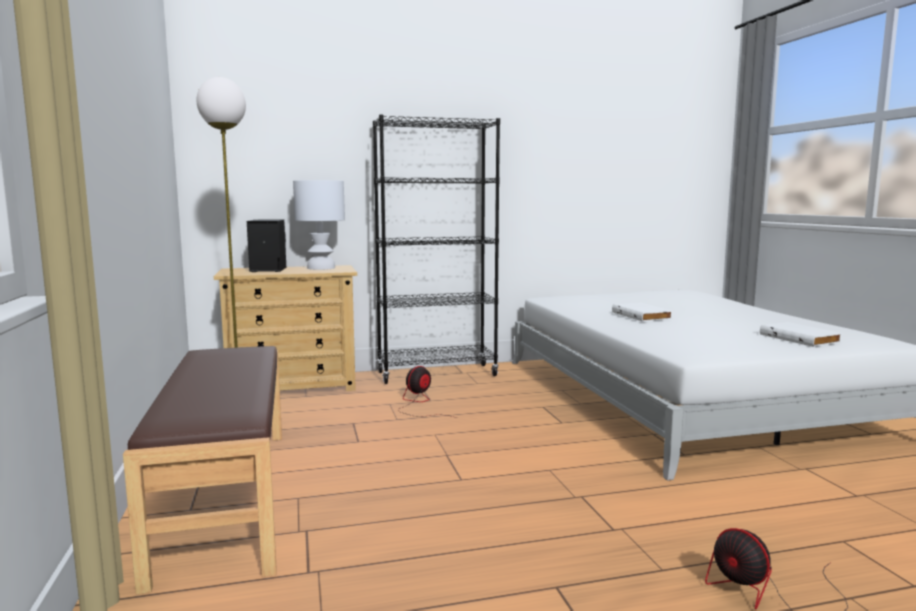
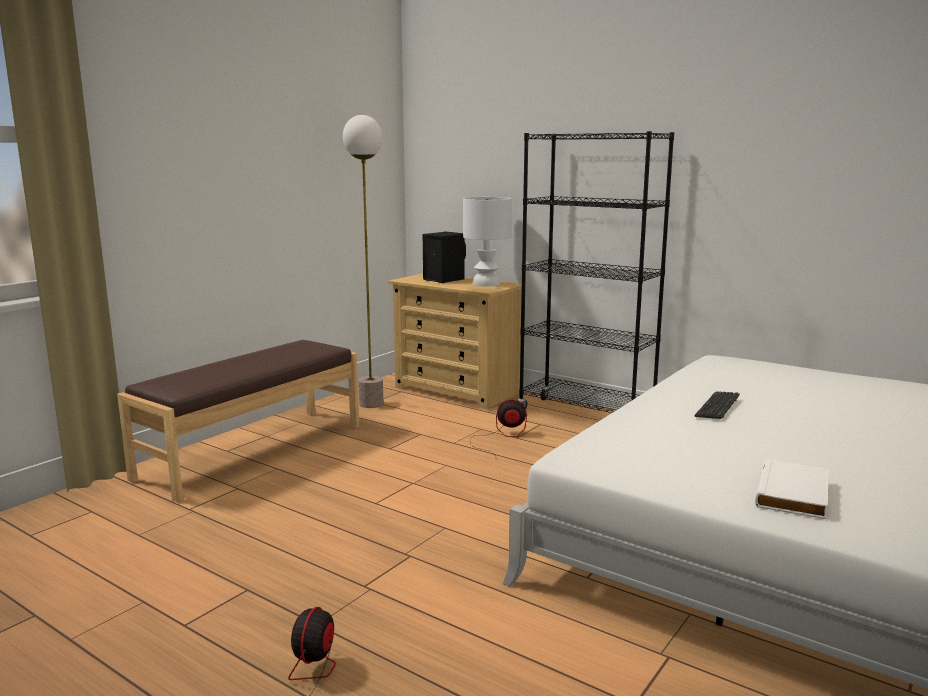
camera: 50 degrees right, 5 degrees up
white book [612,303,673,322] -> keyboard [695,391,740,419]

